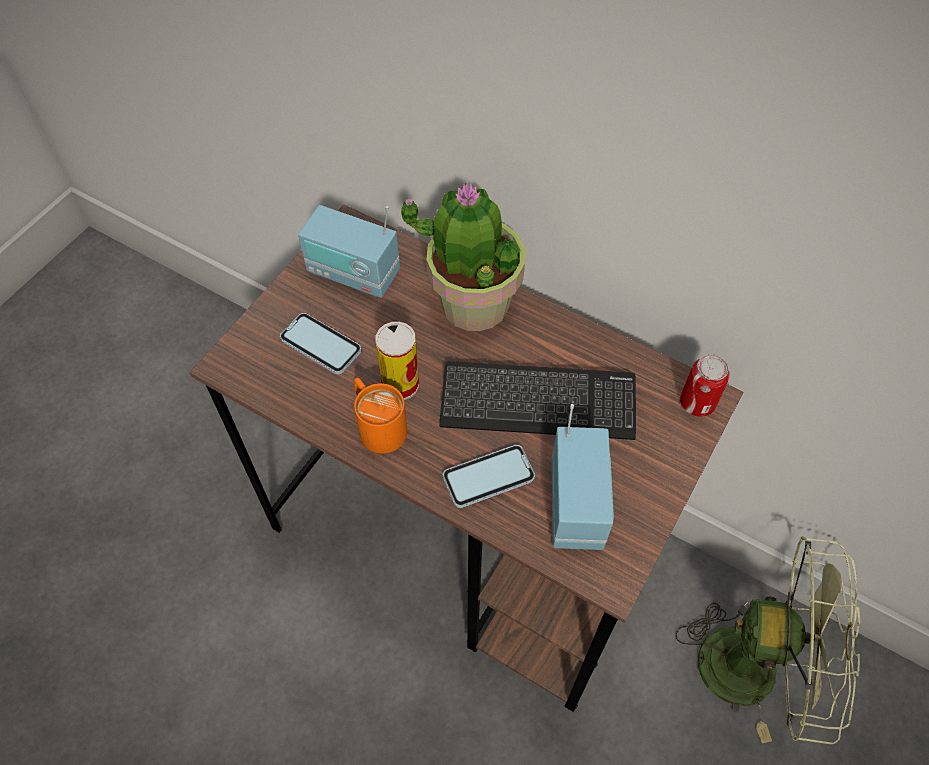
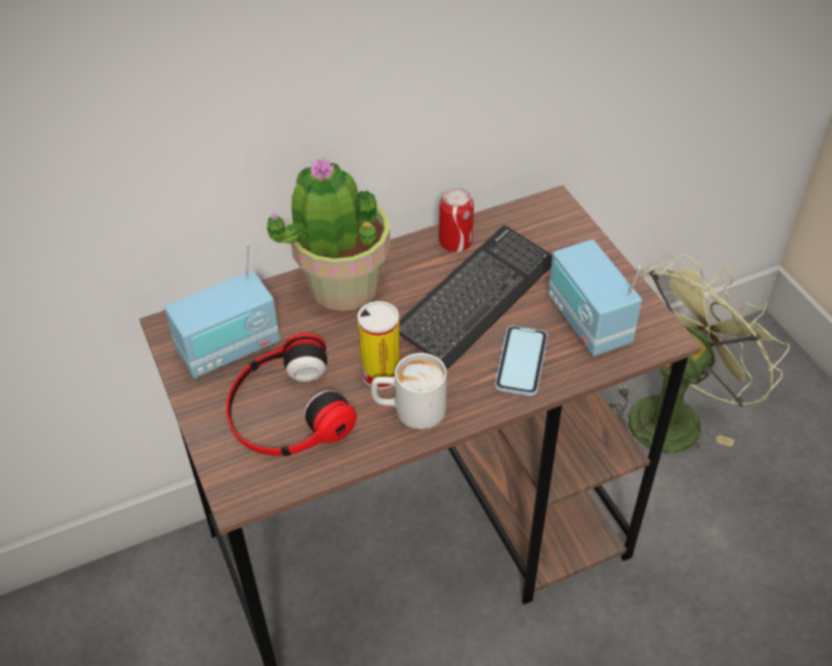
camera: 55 degrees left, 10 degrees down
phone [280,313,362,374] -> headphones [226,333,357,456]
orange mug [354,378,407,454] -> white mug [371,353,447,429]
radio [551,404,614,550] -> radio turned 150 degrees counterclockwise [548,239,642,356]
can [680,354,730,417] -> can moved to [439,187,474,252]

